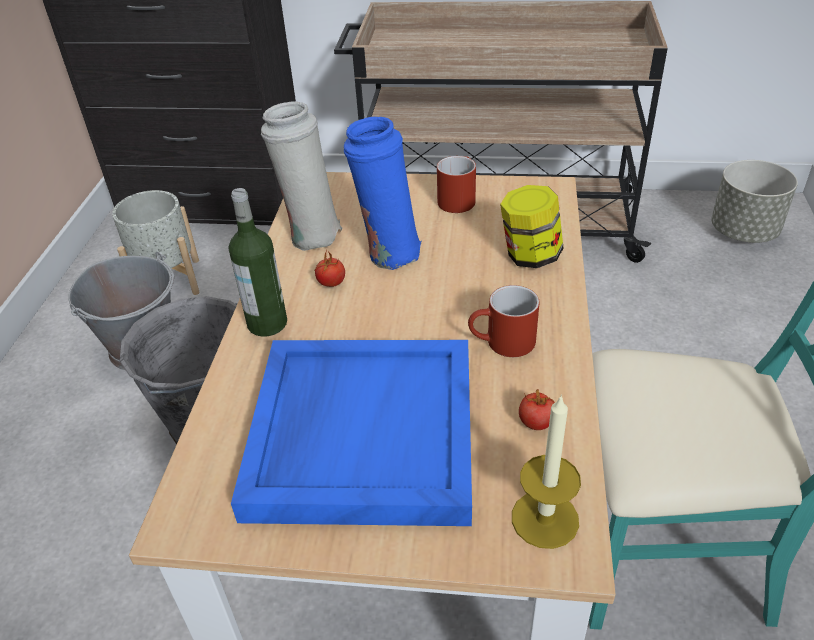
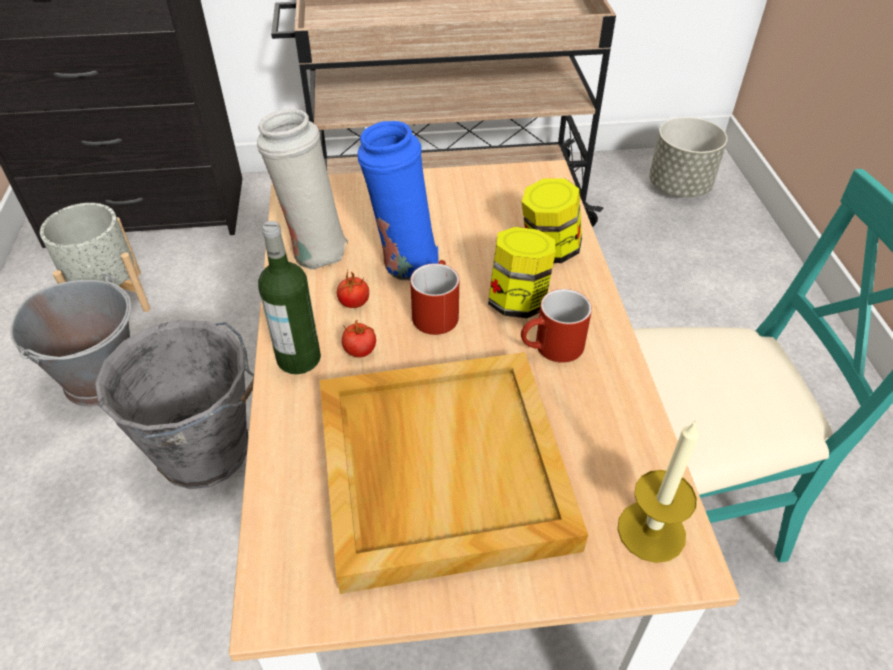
camera: 15 degrees left, 5 degrees up
blue tray [231,340,472,526] -> beige tray [320,352,588,594]
red mug [437,156,476,213] -> red mug moved to [410,260,459,335]
tomato [519,389,555,430] -> tomato moved to [342,320,376,358]
none -> jar [488,227,556,318]

